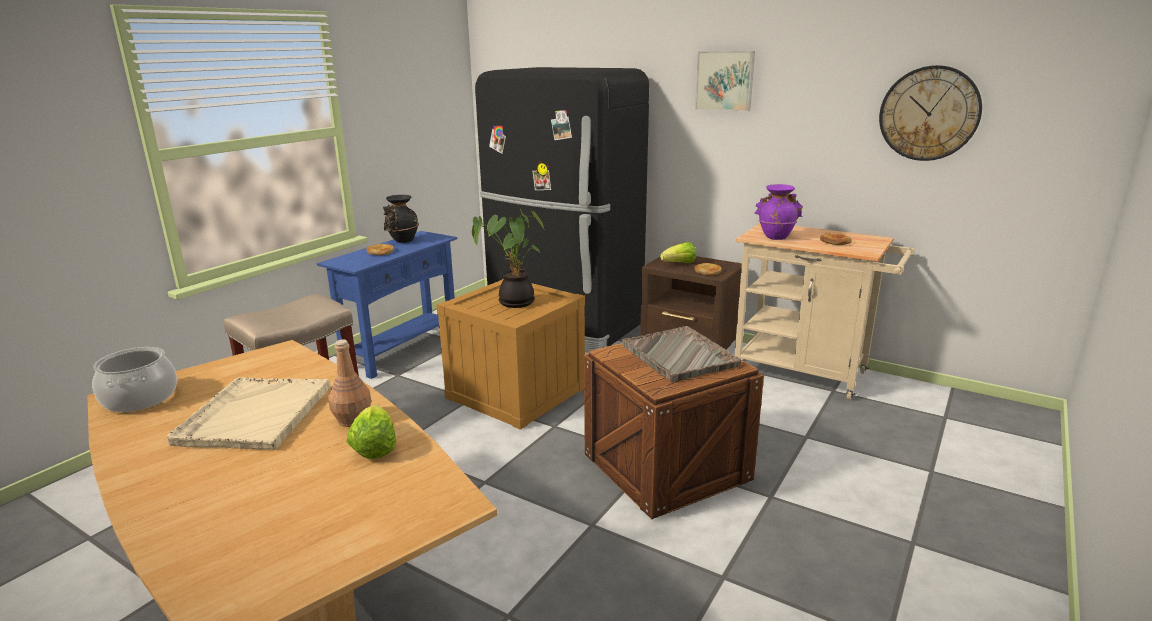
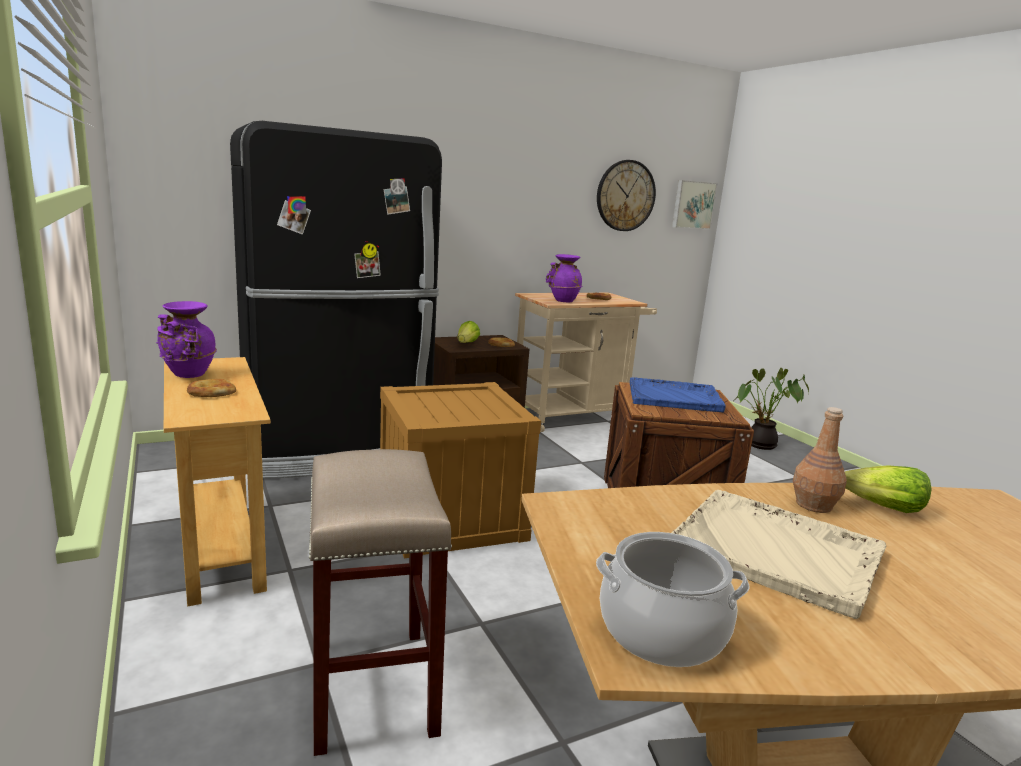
camera: 60 degrees left, 5 degrees down
blue console table [317,231,457,379] -> beige console table [164,357,271,606]
black vase [383,195,419,243] -> purple vase [156,301,217,378]
potted plant [472,208,544,308] -> potted plant moved to [733,368,809,450]
grey tray [622,326,741,382] -> blue tray [630,377,726,412]
picture [695,51,755,112] -> picture moved to [672,180,717,229]

